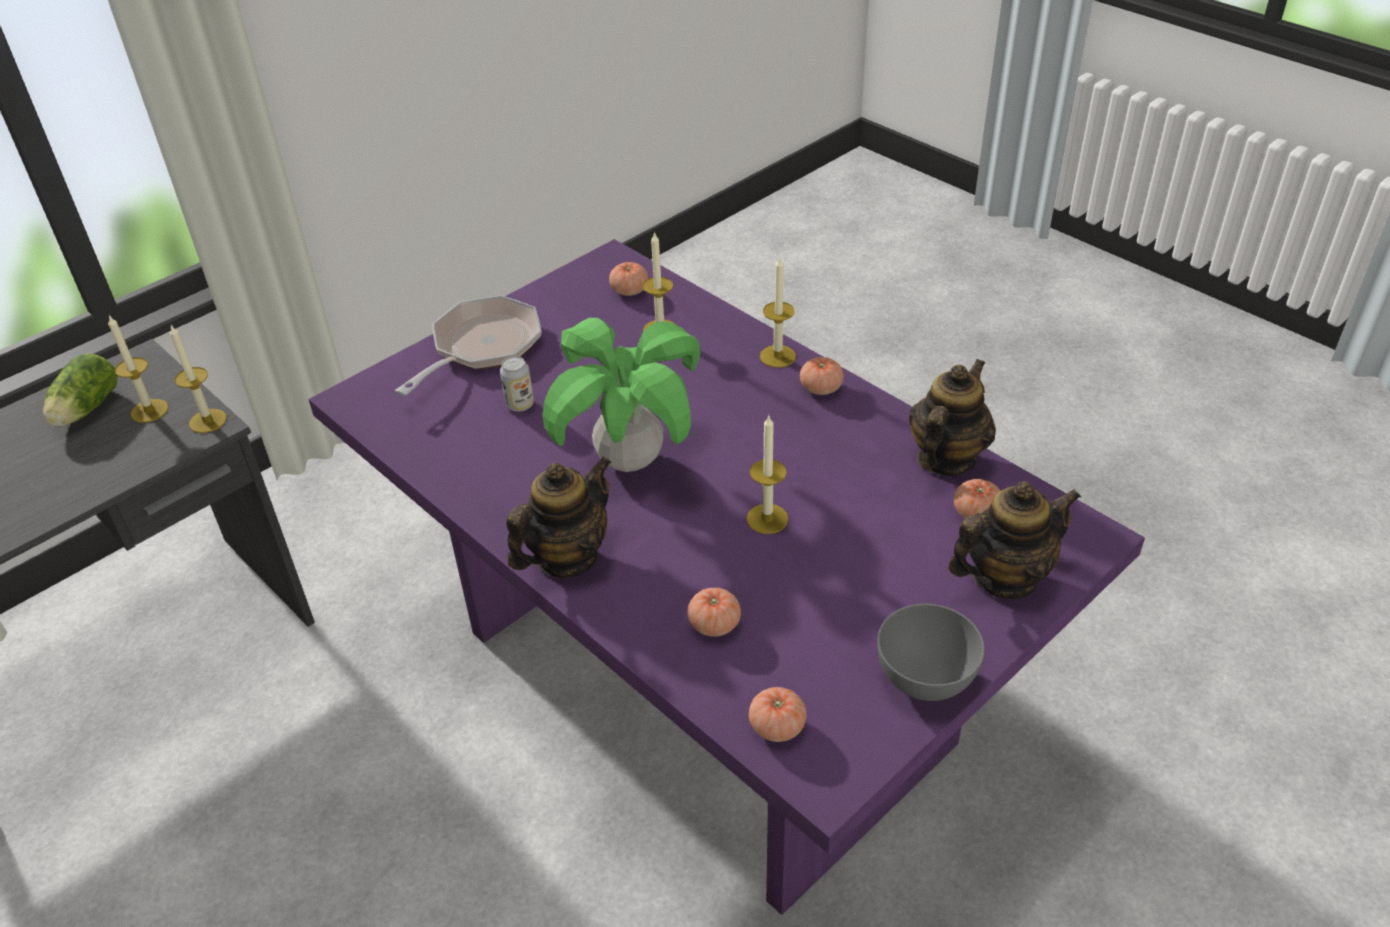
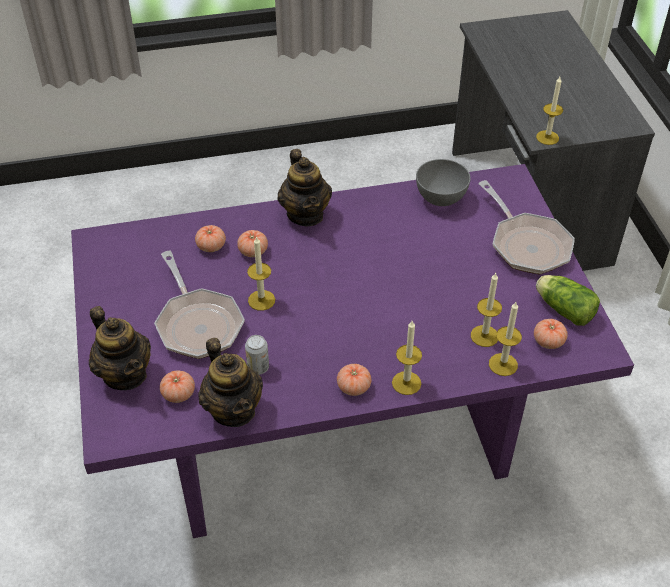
camera: 120 degrees right, 5 degrees up
lettuce [43,353,118,427] -> lettuce moved to [536,275,600,326]
candle [108,315,169,423] -> candle moved to [489,302,522,376]
can [500,356,534,412] -> can moved to [245,335,269,375]
potted plant [543,318,700,472] -> none
tomato [749,687,807,742] -> tomato moved to [237,230,268,257]
grey bowl [877,604,985,701] -> grey bowl moved to [416,159,471,206]
teapot [948,481,1081,599] -> teapot turned 45 degrees counterclockwise [89,306,151,390]
none -> frying pan [154,251,245,359]

